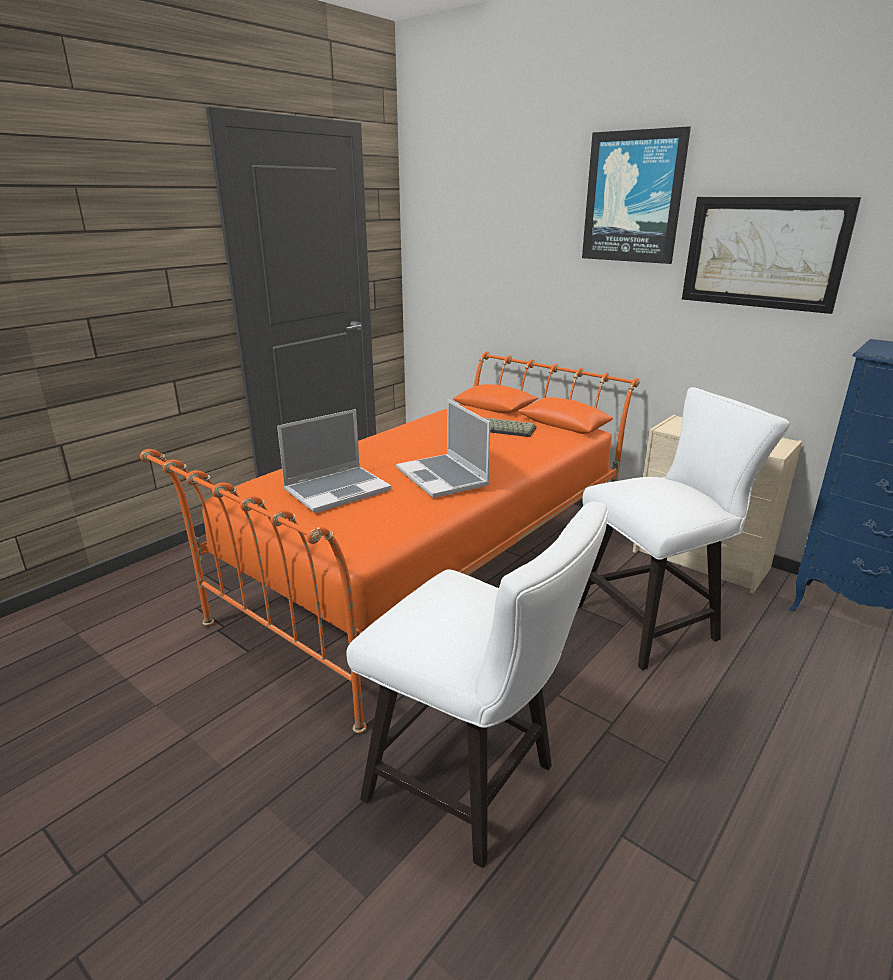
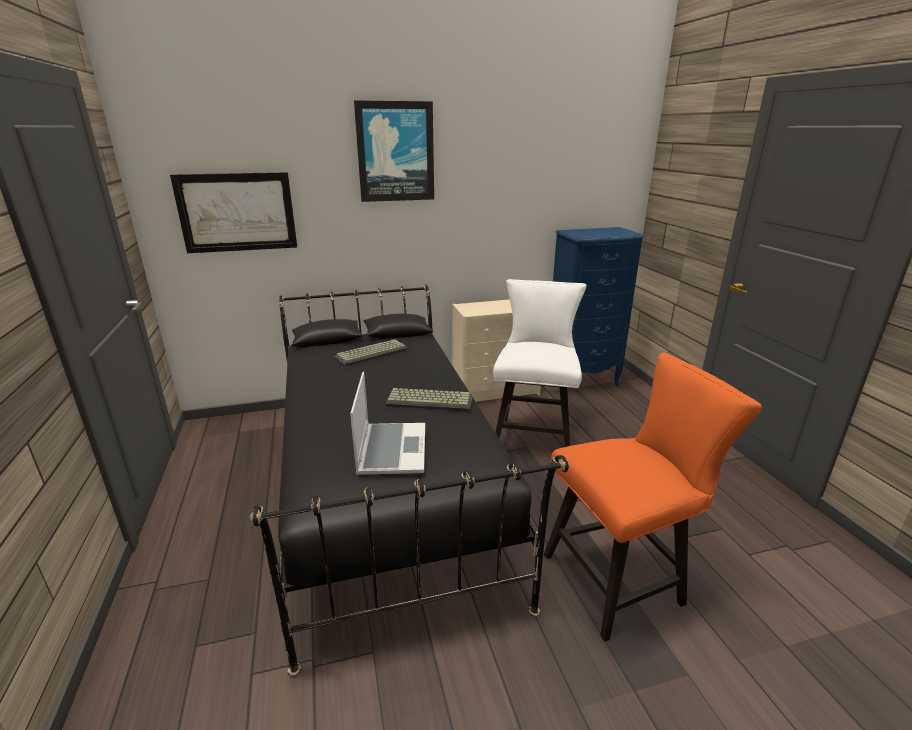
camera: 55 degrees left, 0 degrees up
orange bed [140,351,640,733] -> black bed [250,285,569,676]
white chair [346,502,609,868] -> orange chair [544,352,762,642]
laptop [396,399,491,498] -> keyboard [385,388,472,411]
picture [682,197,861,314] -> picture moved to [170,172,297,253]

